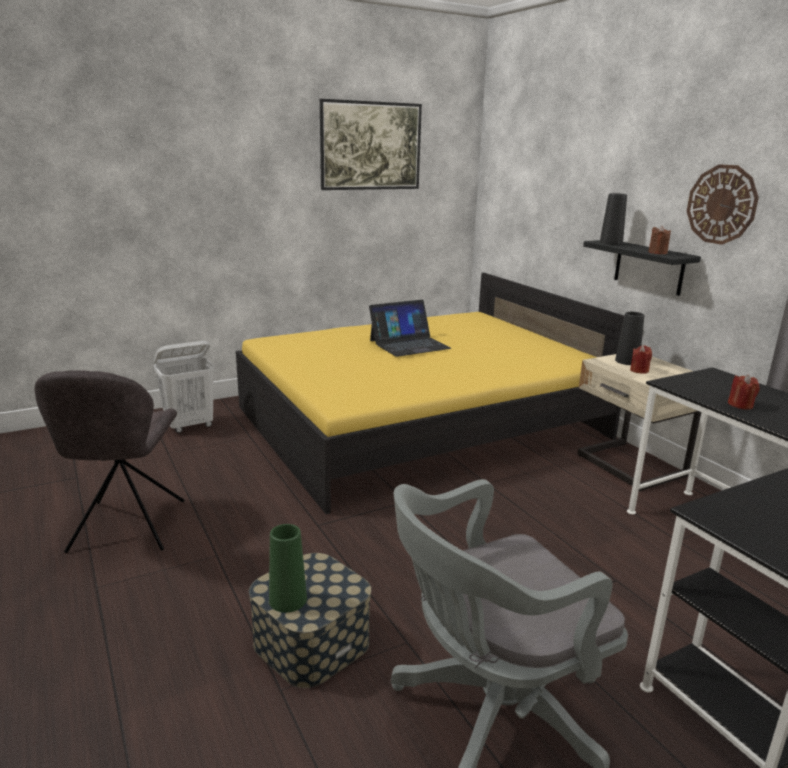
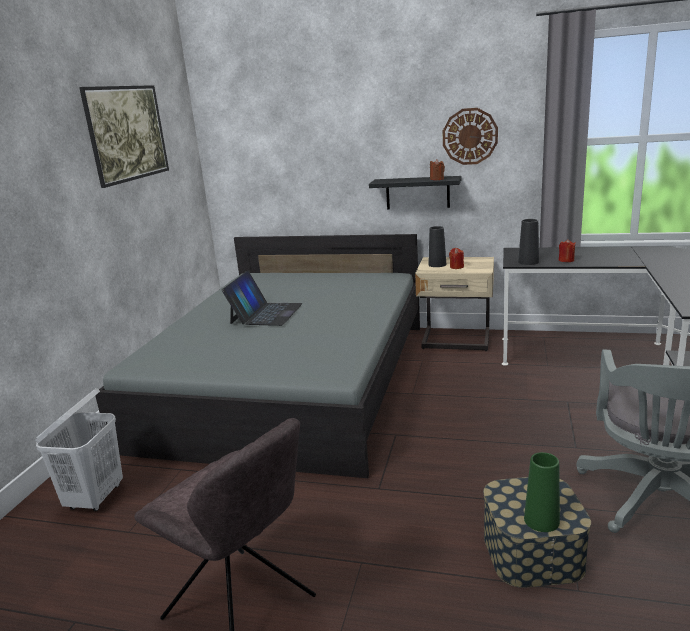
camera: 45 degrees left, 0 degrees up
yellow bed [236,273,624,514] -> grey bed [95,234,420,478]
black vase [600,193,627,245] -> black vase moved to [518,219,539,265]

